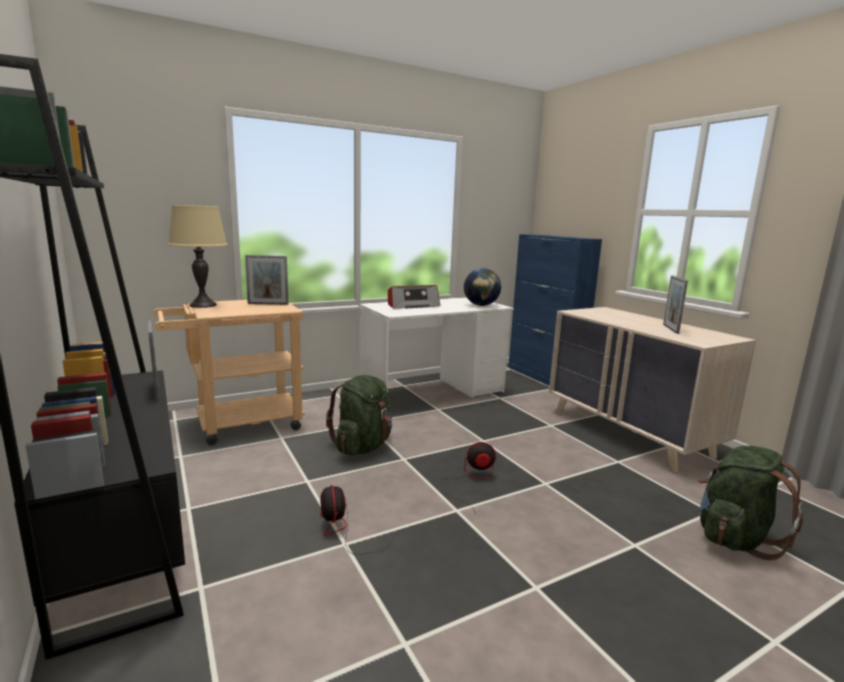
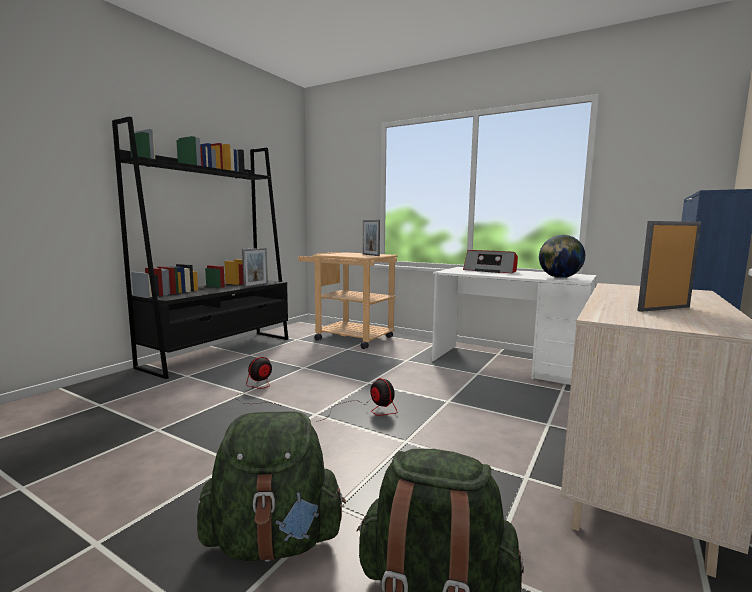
camera: 60 degrees right, 5 degrees down
beige table lamp [168,205,228,308] -> none
green backpack [326,375,392,455] -> green backpack moved to [197,411,346,562]

